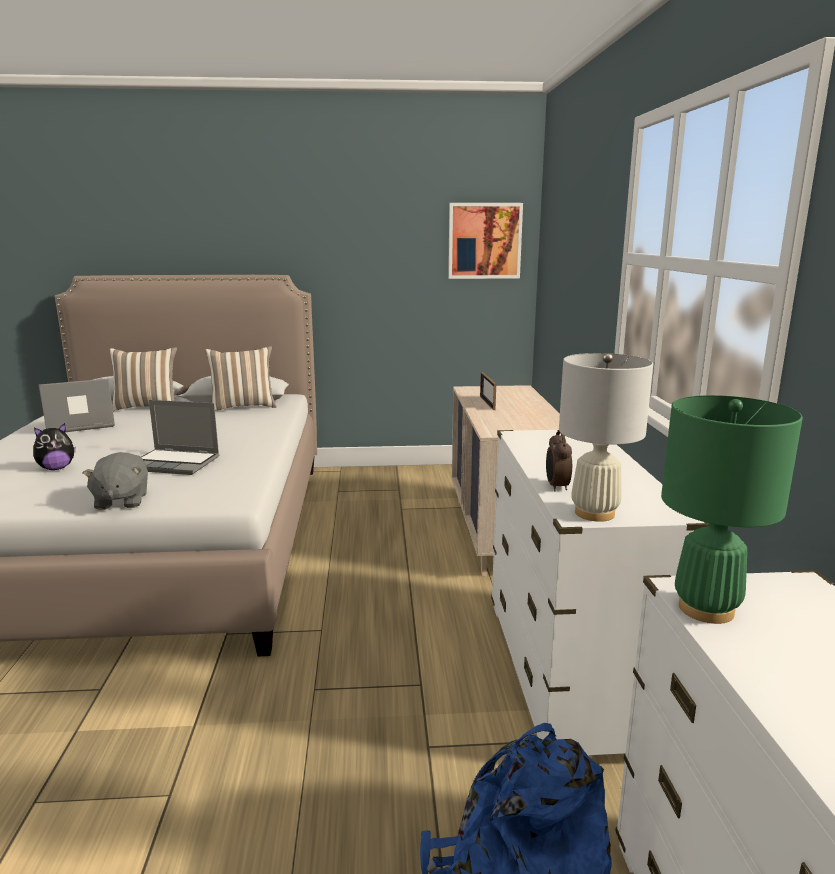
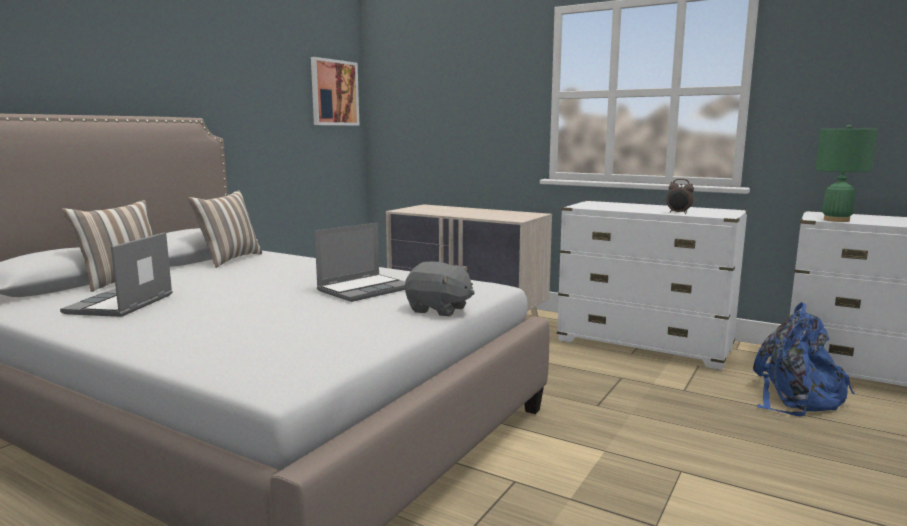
camera: 55 degrees left, 5 degrees down
plush toy [33,423,76,470] -> none
picture frame [480,372,496,410] -> none
white table lamp [559,353,653,522] -> none

